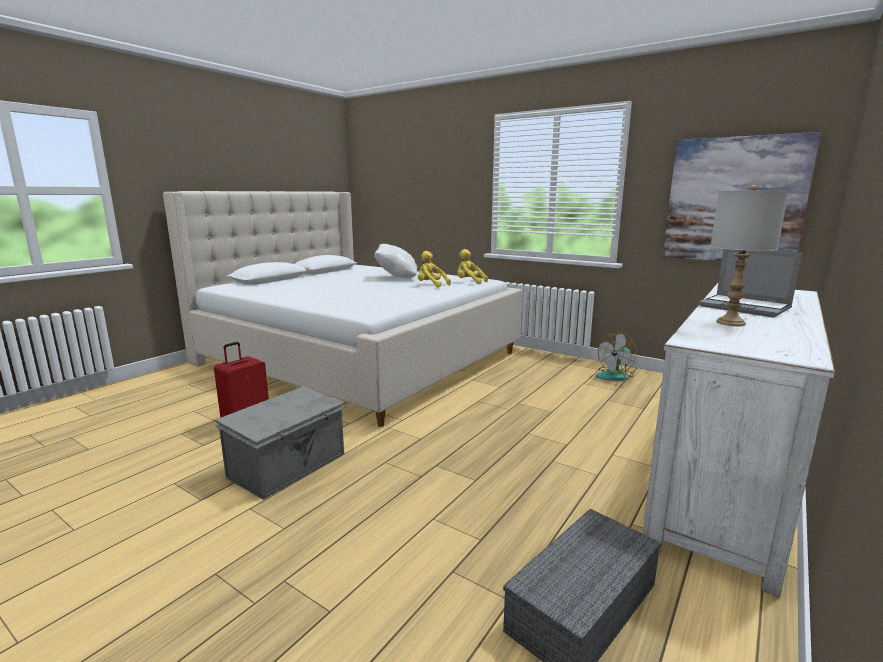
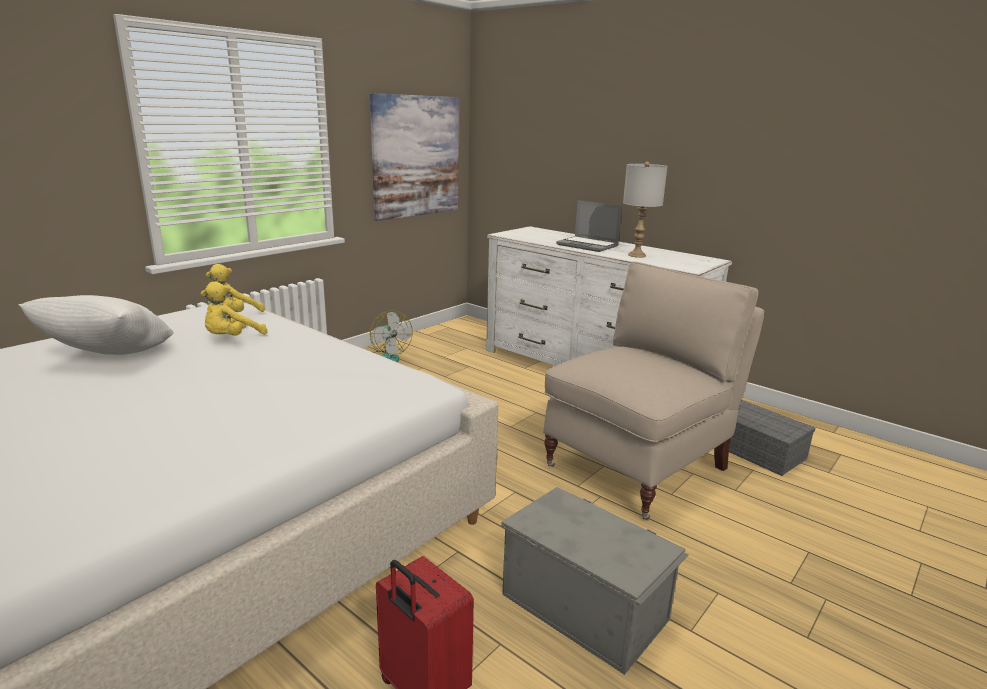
camera: 85 degrees left, 5 degrees up
laptop [699,249,802,317] -> laptop turned 75 degrees clockwise [556,200,622,252]
none -> beige chair [543,262,764,520]

